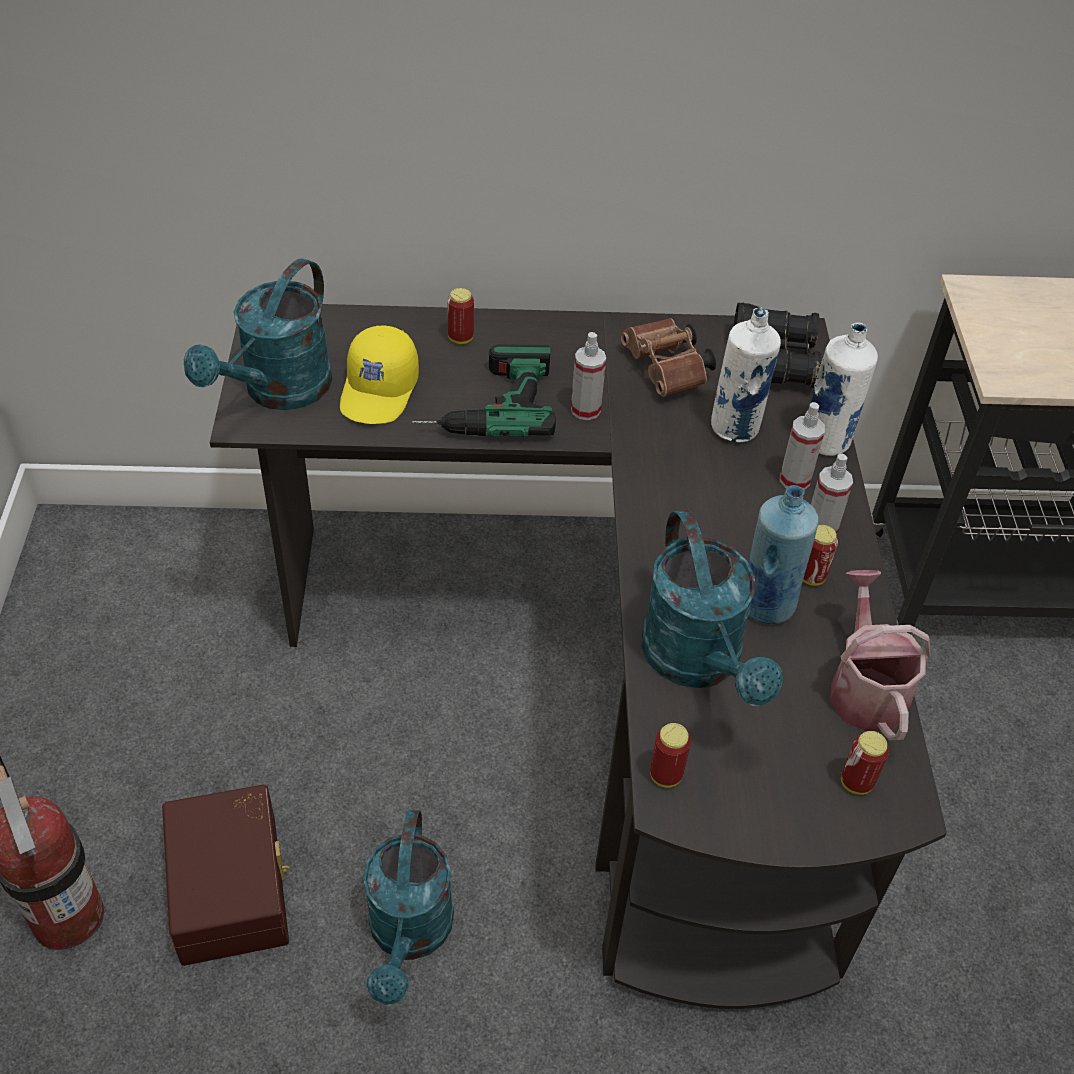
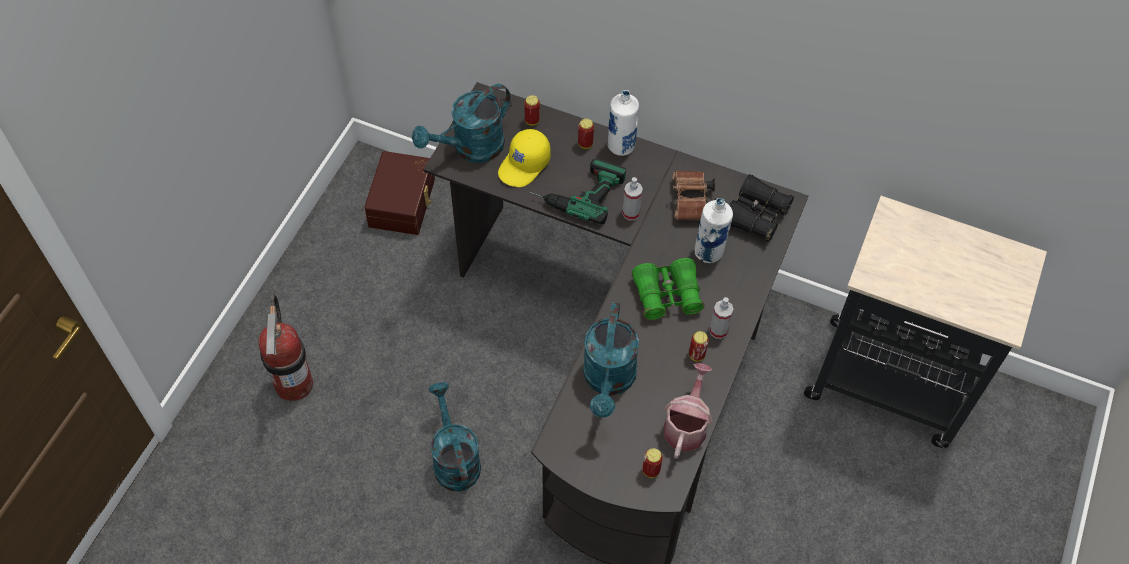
camera: 25 degrees right, 10 degrees up
brown storage box [162,784,290,966] -> brown storage box moved to [364,151,435,235]
turquoise watering can [363,809,454,1005] -> turquoise watering can turned 135 degrees clockwise [429,382,481,492]
can [650,723,691,788] -> can moved to [524,95,540,126]
blue bottle [749,485,818,624] -> none
spray bottle [780,402,825,490] -> none
white bottle [810,323,878,456] -> white bottle moved to [607,90,639,156]
none -> green binoculars [632,258,704,320]

